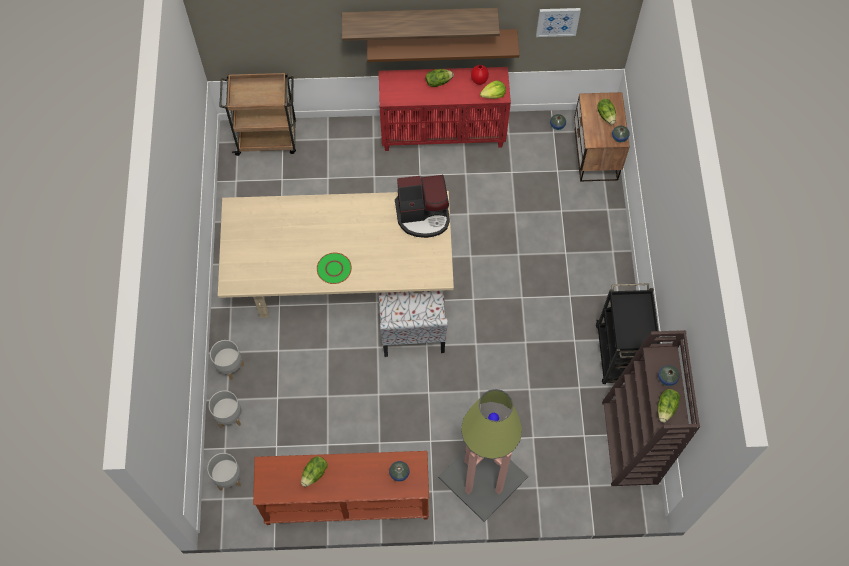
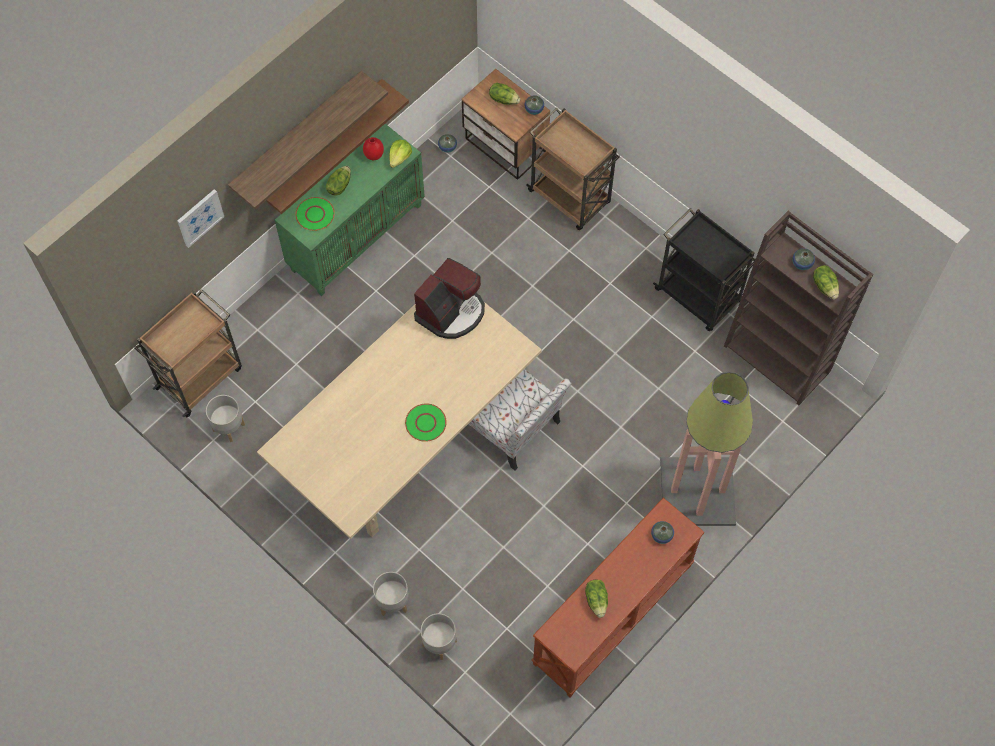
camera: 45 degrees left, 0 degrees up
grey planter [207,453,241,491] -> grey planter moved to [206,395,245,442]
red cabinet [379,67,511,151] -> green cabinet [275,124,425,296]
picture [536,8,581,37] -> picture moved to [177,189,224,248]
none -> green plate [295,197,335,231]
none -> brown cart [526,108,620,230]

